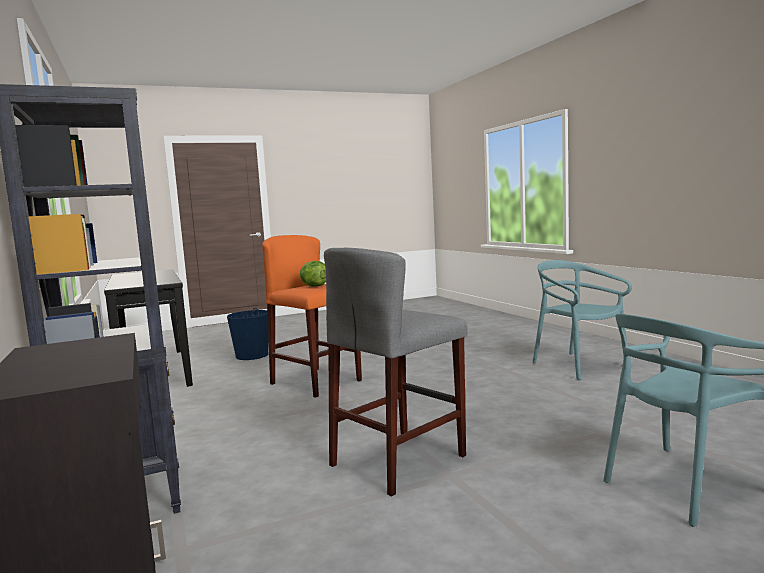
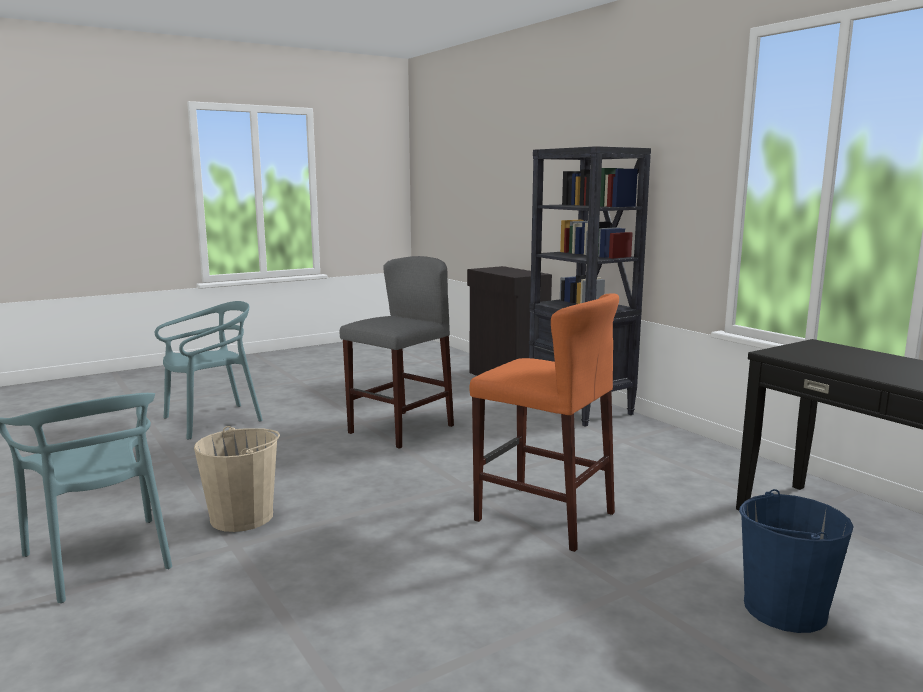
camera: 170 degrees right, 5 degrees up
lettuce [300,261,326,287] -> none
none -> beige bucket [194,426,280,532]

